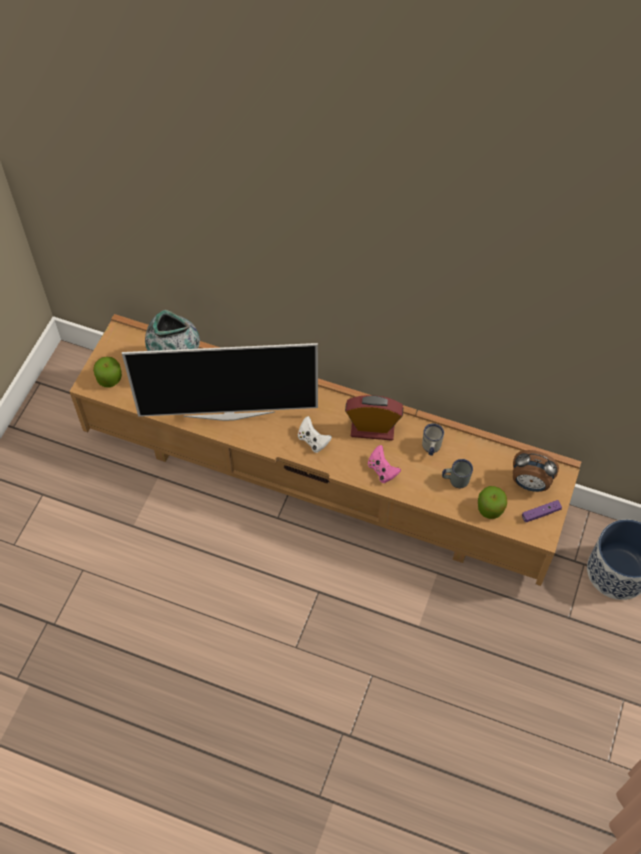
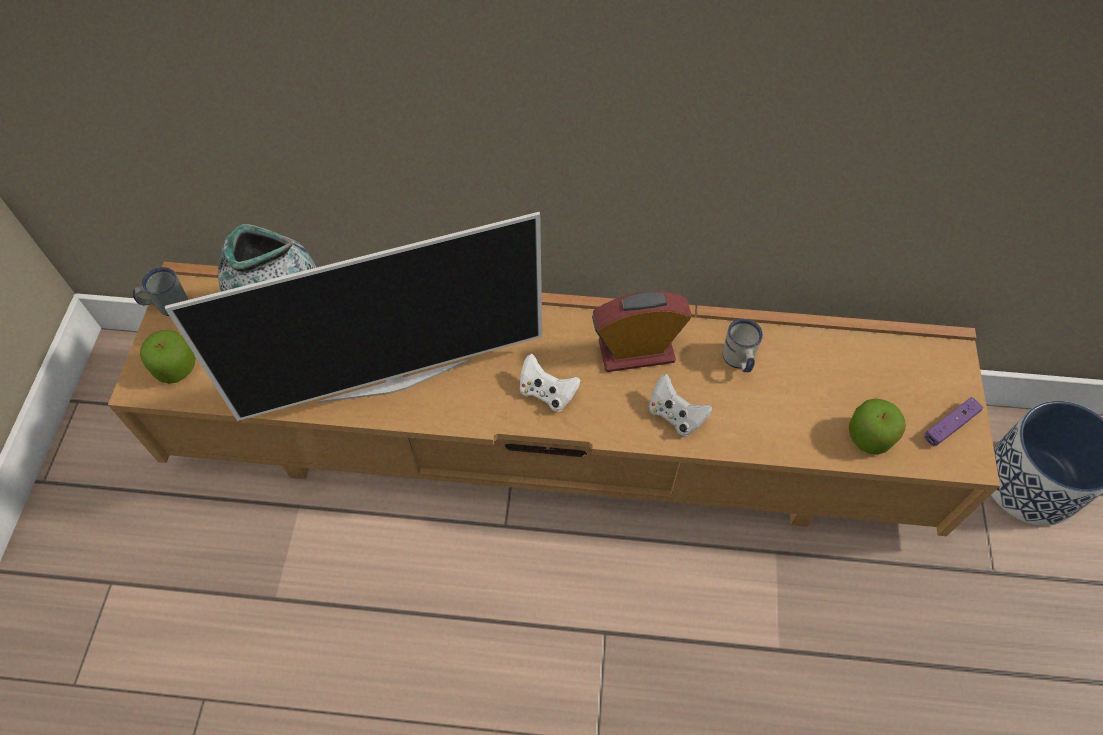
camera: 15 degrees left, 0 degrees up
pink game controller [368,445,401,483] -> white game controller [649,374,712,436]
grey mug [442,459,473,488] -> grey mug moved to [133,267,188,316]
alarm clock [513,450,559,492] -> none

